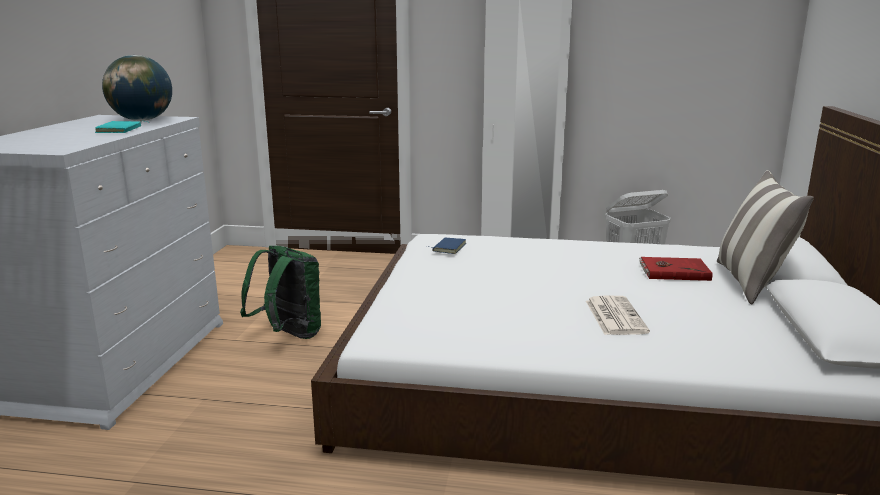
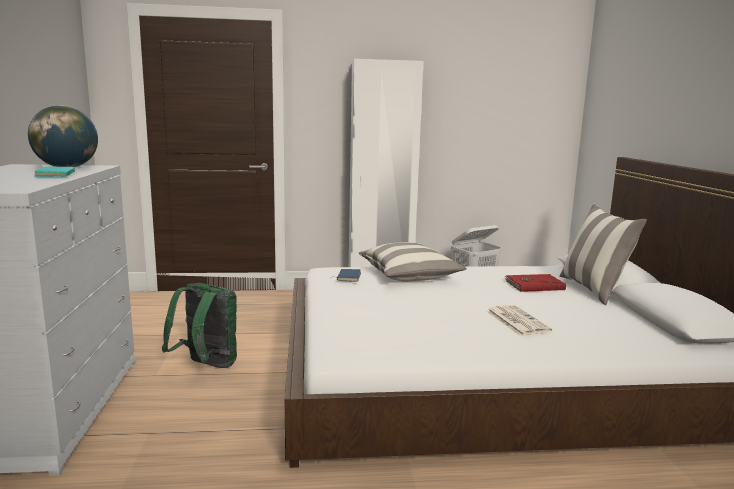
camera: 15 degrees left, 5 degrees down
none -> pillow [359,242,467,281]

